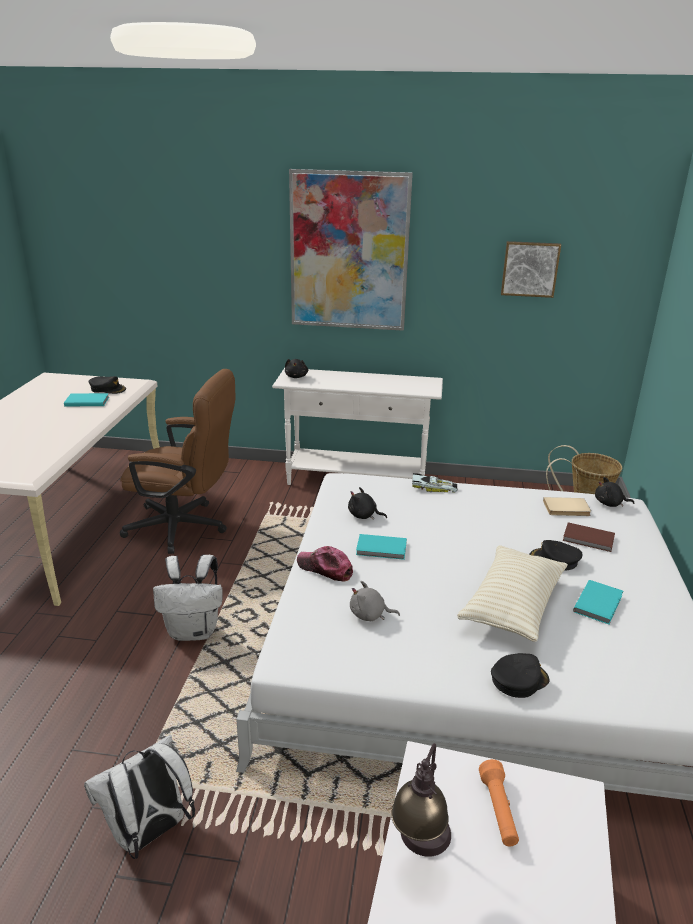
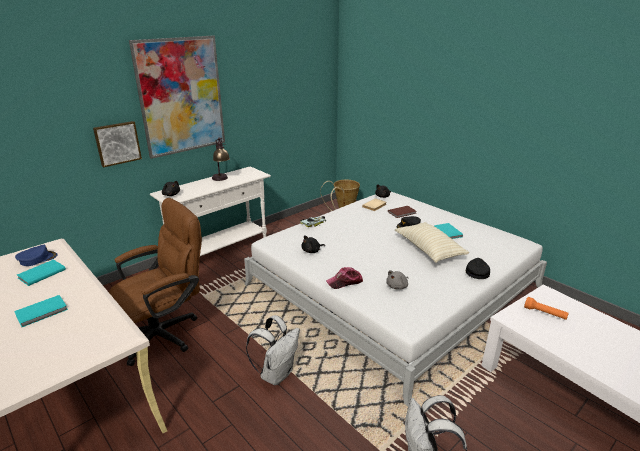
camera: 50 degrees left, 0 degrees up
black cap [89,376,126,394] -> blue cap [15,245,57,266]
turquoise book [356,534,407,560] -> turquoise book moved to [14,295,68,327]
table lamp [391,743,451,857] -> table lamp moved to [212,138,230,181]
picture [501,241,561,298] -> picture moved to [93,121,142,167]

